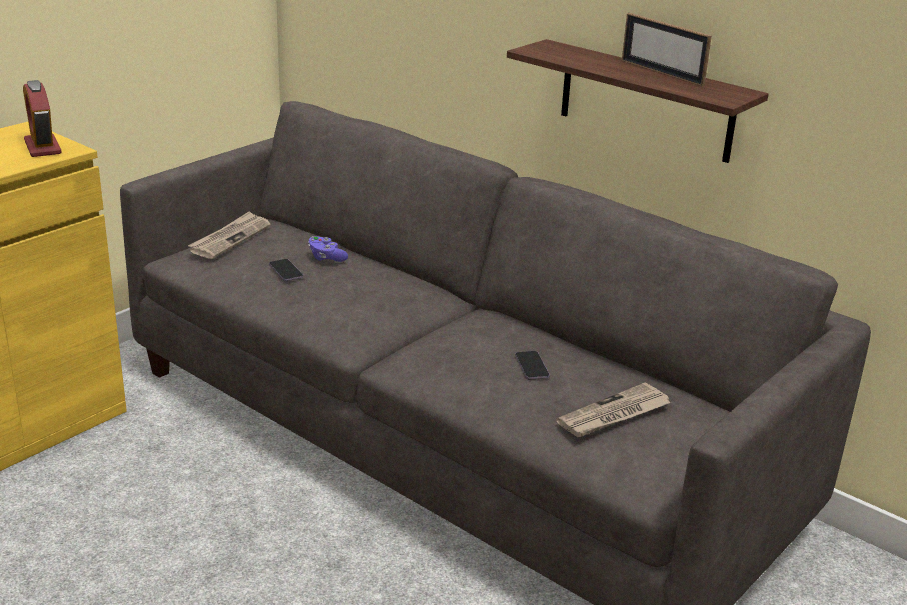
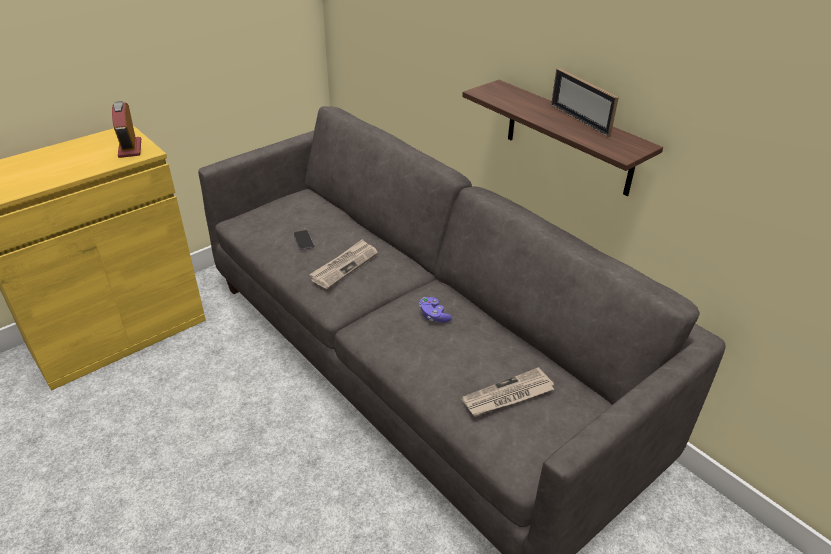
camera: 10 degrees right, 10 degrees up
newspaper [188,211,271,259] -> newspaper moved to [310,239,378,289]
purple game controller [308,236,348,262] -> purple game controller moved to [419,297,452,323]
phone [515,351,550,380] -> none

